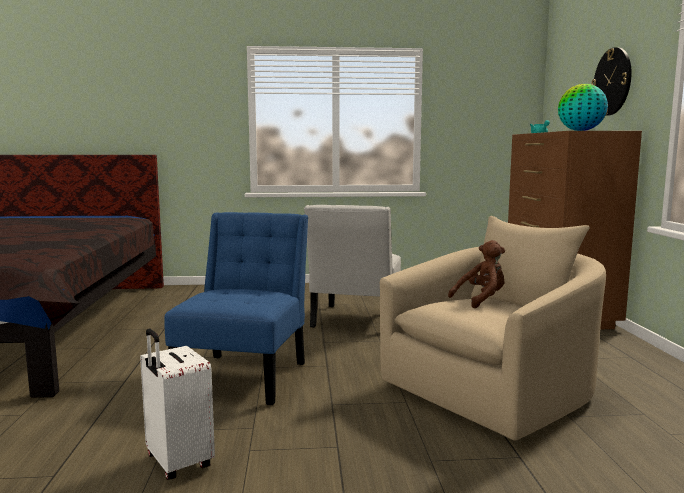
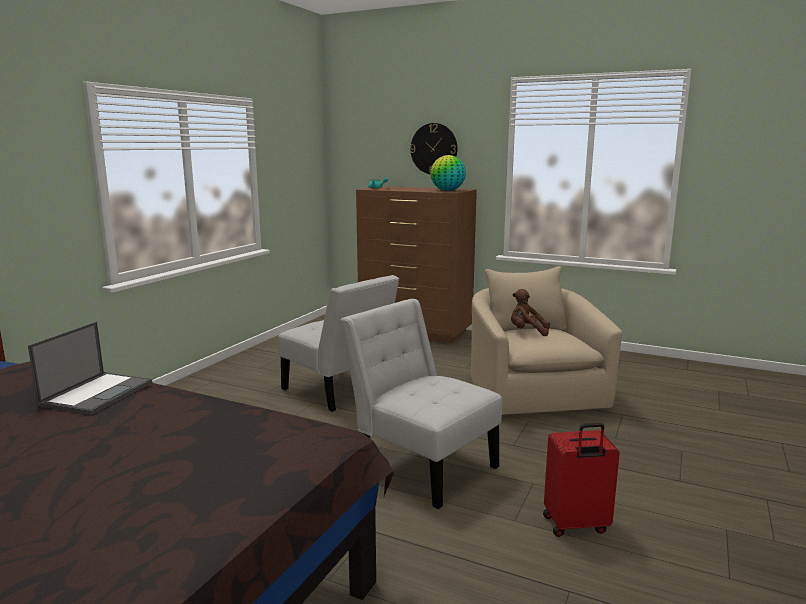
camera: 60 degrees left, 5 degrees up
white suitcase [140,329,215,480] -> red suitcase [543,423,620,537]
blue chair [165,212,308,405] -> white chair [340,299,502,509]
brown plush toy [448,240,505,308] -> brown plush toy turned 75 degrees counterclockwise [511,289,550,336]
none -> laptop [28,322,152,415]

